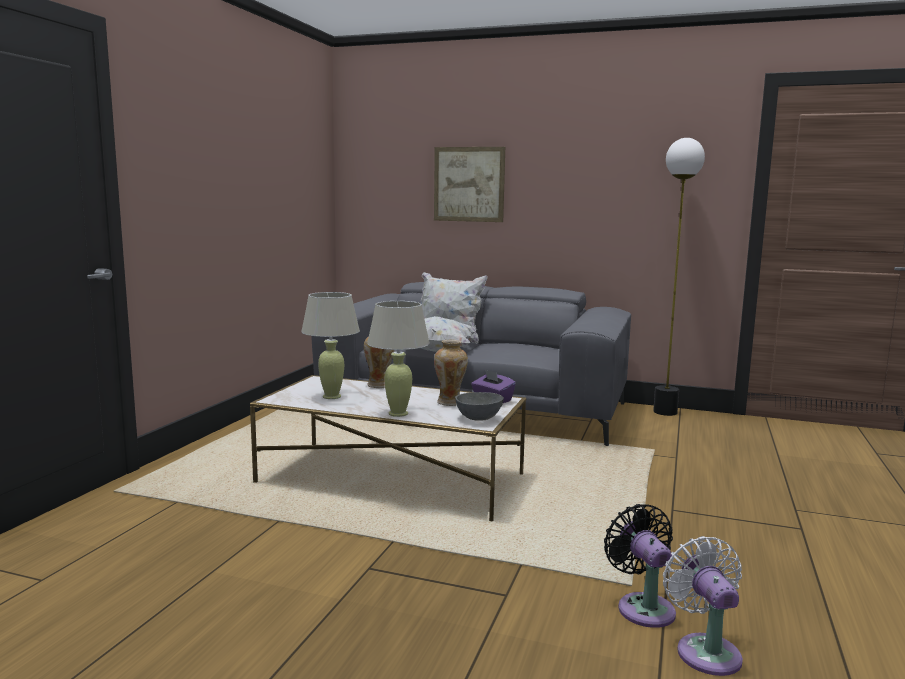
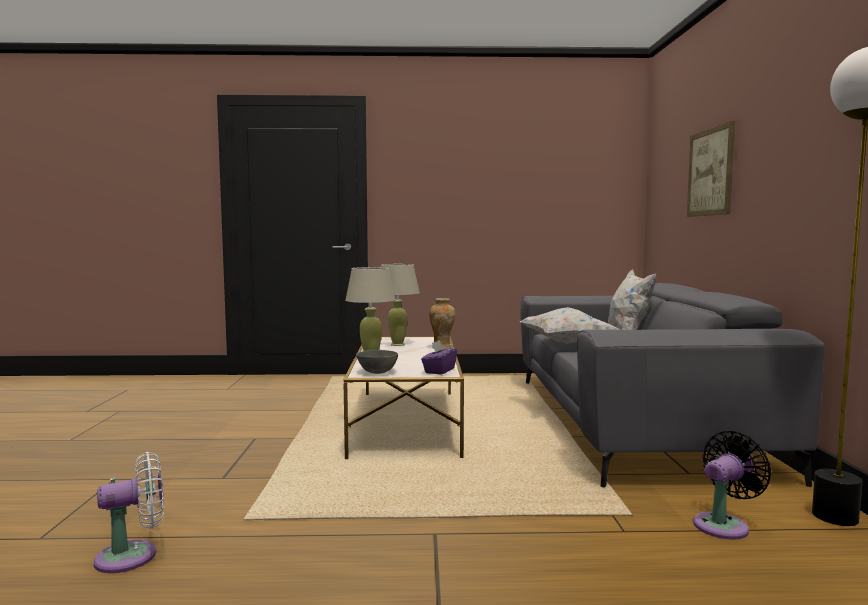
camera: 70 degrees right, 5 degrees down
vase [434,340,468,406] -> none
black fan [604,504,676,628] -> black fan moved to [693,431,772,539]

